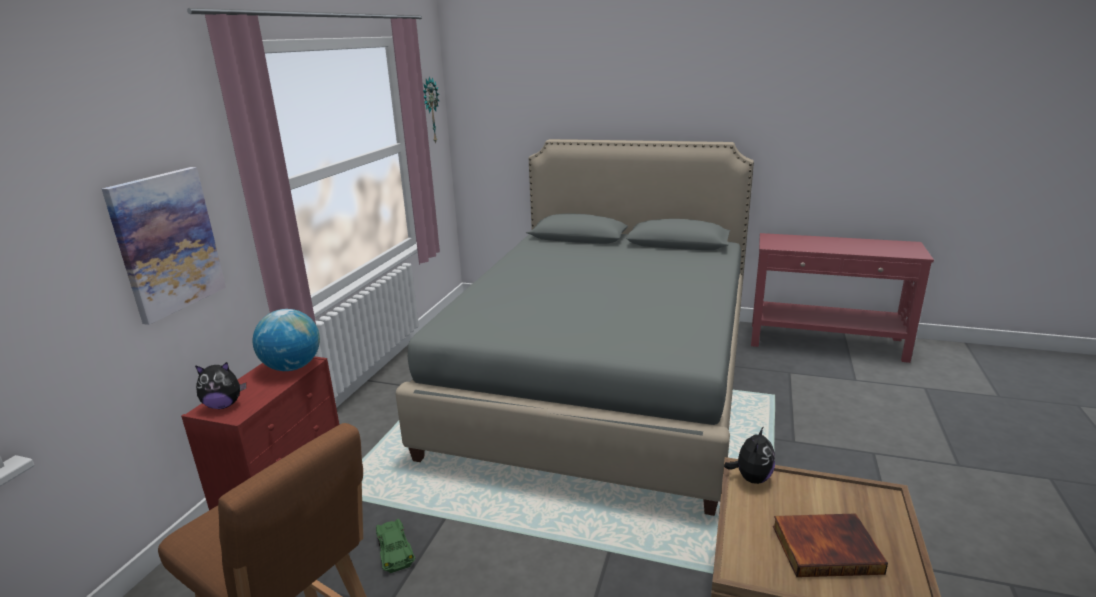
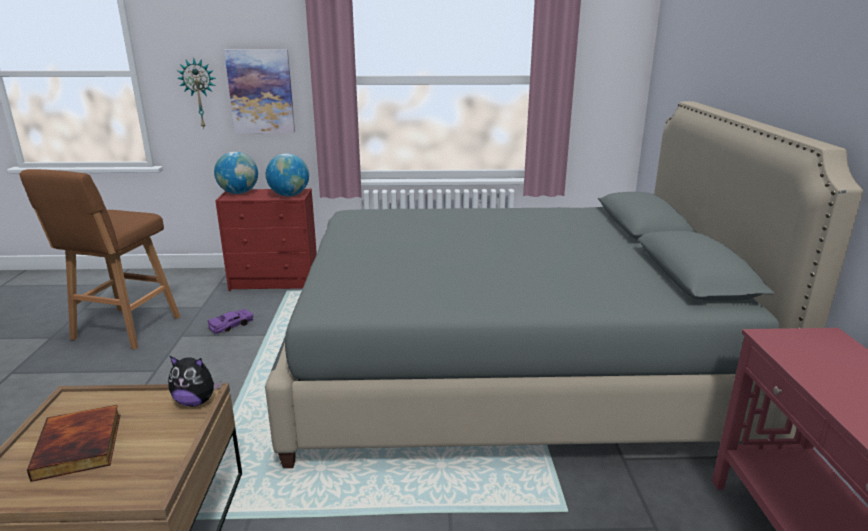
camera: 70 degrees right, 0 degrees up
plush toy [195,362,246,409] -> globe [214,152,258,194]
green toy car [376,519,415,573] -> purple toy car [208,309,253,334]
wall clock [423,76,439,143] -> wall clock moved to [177,58,216,129]

